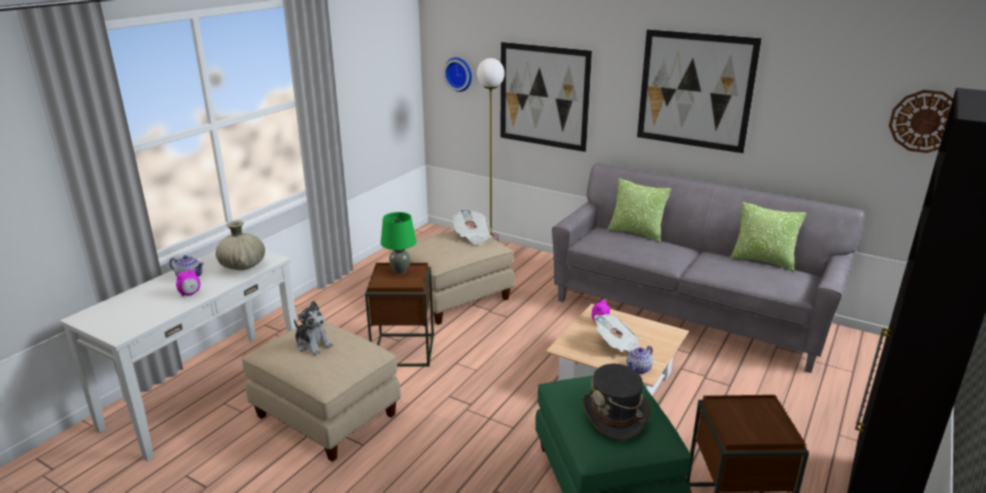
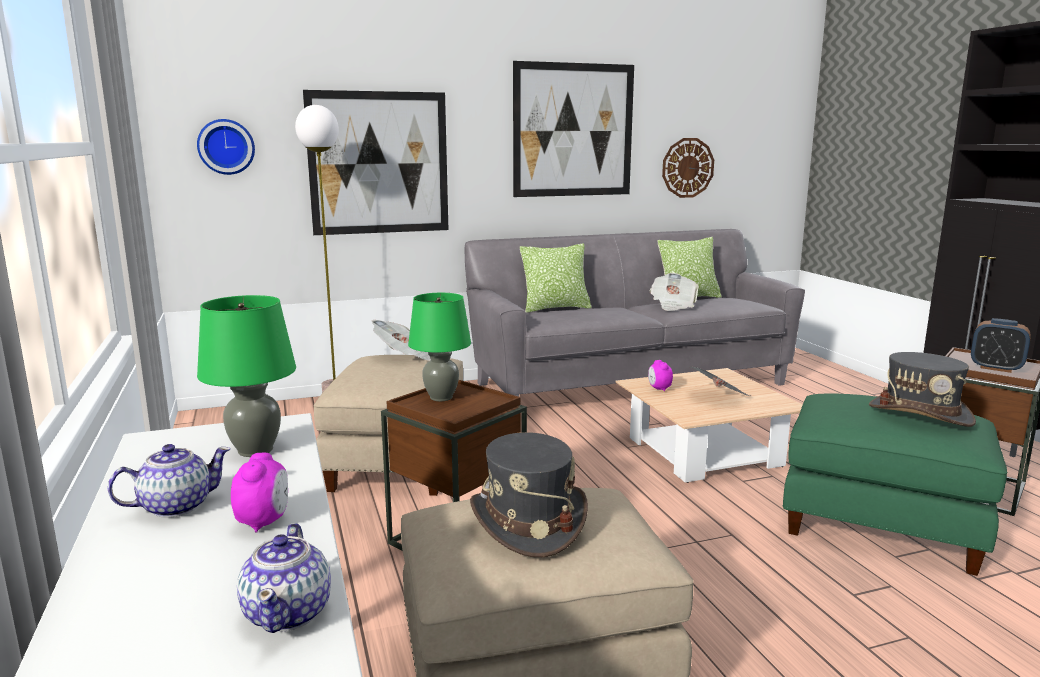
camera: 50 degrees left, 10 degrees down
beige vase [216,220,265,270] -> green table lamp [197,295,296,457]
plush toy [294,301,333,355] -> grey hat [470,432,588,557]
teapot [627,346,653,374] -> teapot moved to [237,523,331,633]
wall clock [889,90,953,153] -> wall clock moved to [662,138,714,198]
none -> newspaper [650,273,699,311]
none -> alarm clock [971,318,1031,373]

